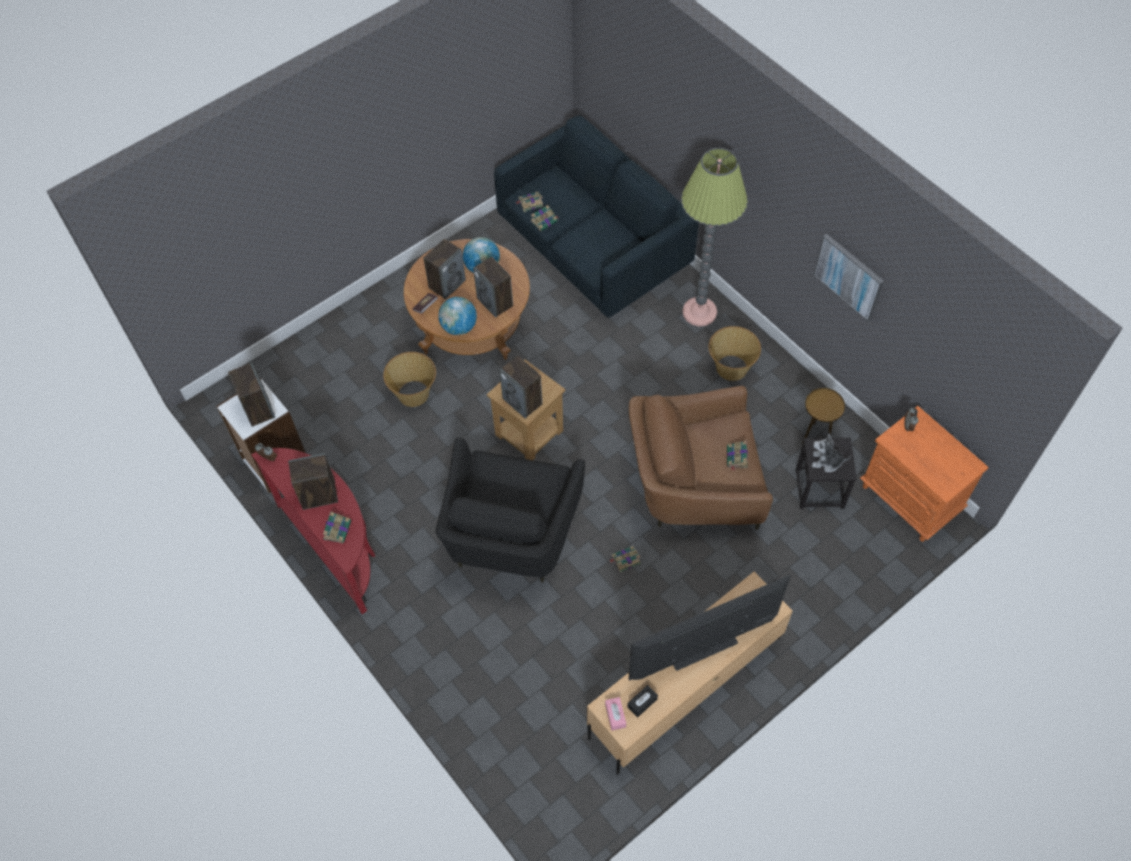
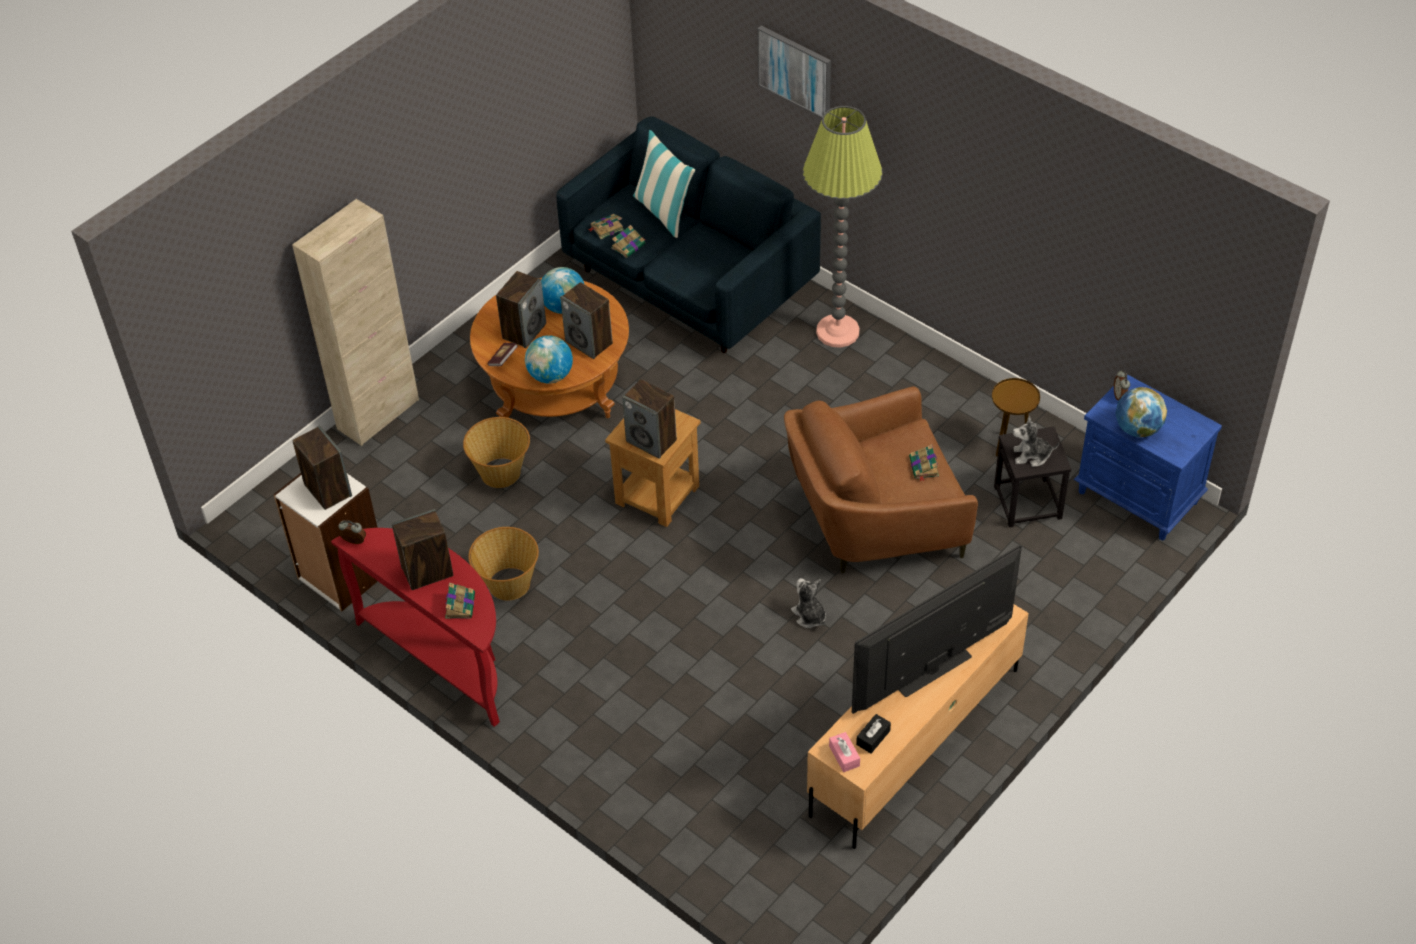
camera: 10 degrees left, 10 degrees down
black armchair [435,438,585,582] -> none
book [609,546,641,573] -> plush toy [791,578,826,628]
basket [709,326,761,381] -> basket moved to [468,527,539,600]
picture [813,234,884,322] -> picture moved to [757,26,831,118]
orange nightstand [860,406,989,542] -> blue nightstand [1074,374,1222,540]
none -> beige cabinet [292,199,419,446]
none -> pillow [633,130,695,238]
none -> globe [1115,387,1167,437]

